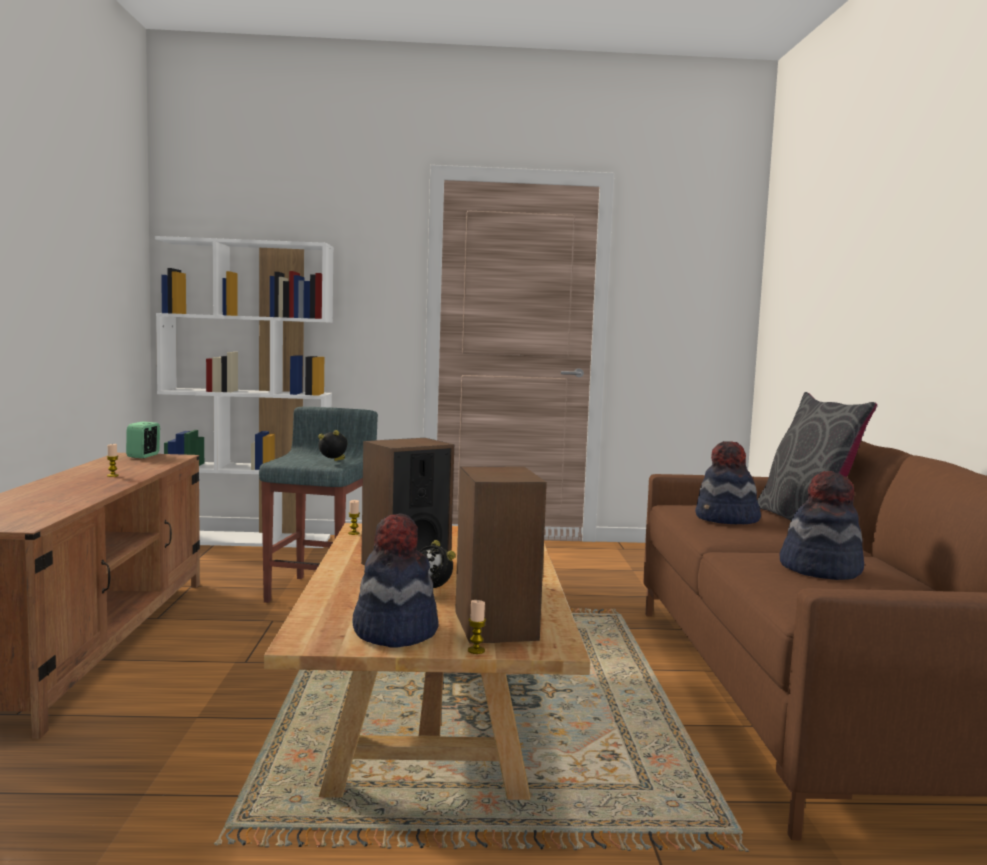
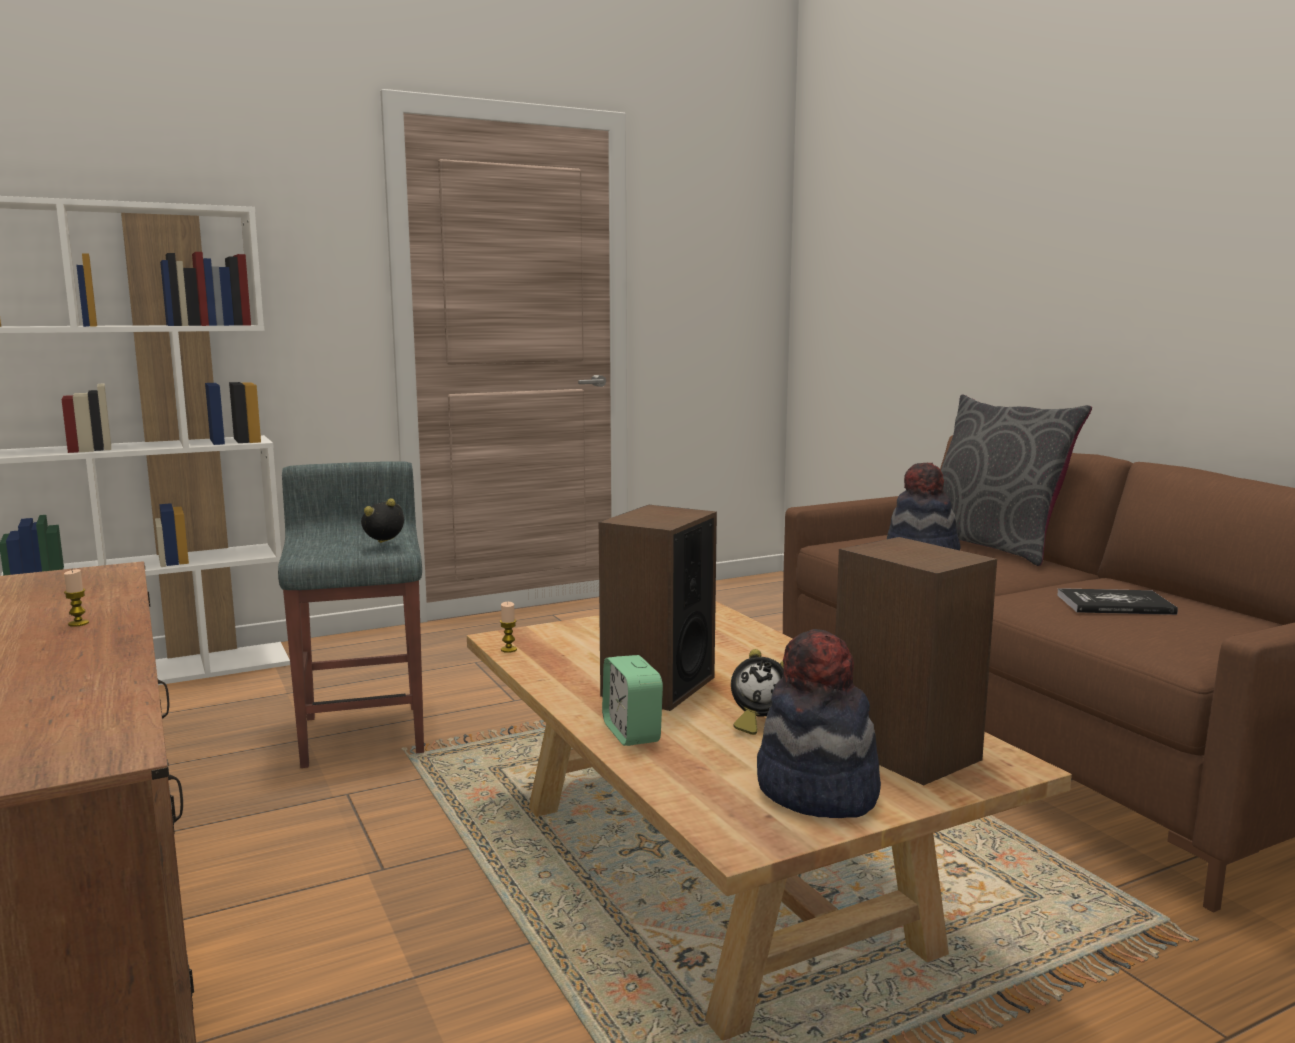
camera: 25 degrees left, 5 degrees up
alarm clock [126,421,160,458] -> alarm clock moved to [602,655,663,746]
candle [468,600,486,654] -> none
hat [780,471,864,580] -> book [1057,588,1178,615]

